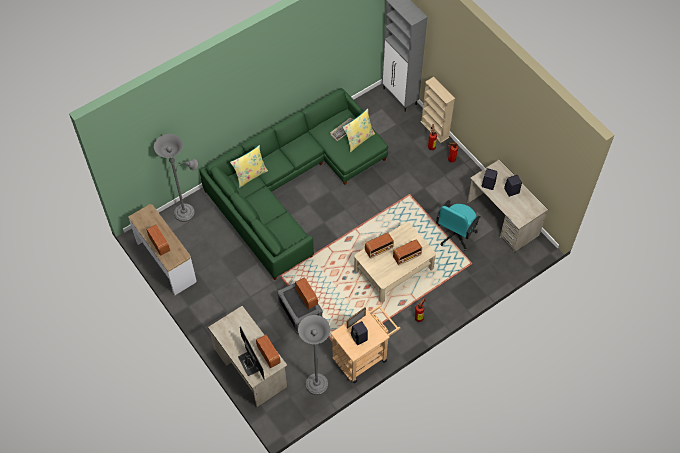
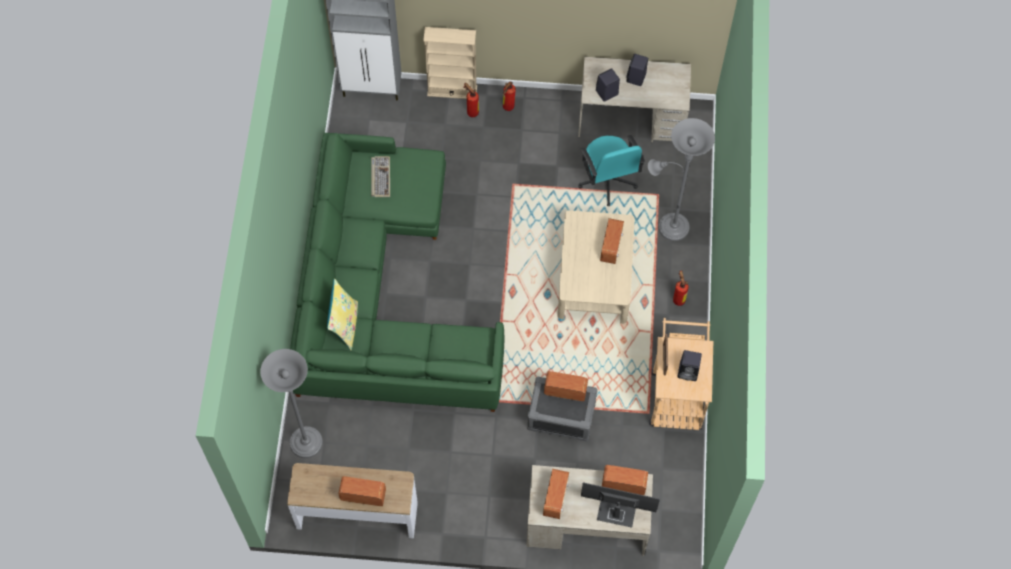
camera: 50 degrees left, 5 degrees up
grey floor lamp [298,315,330,395] -> grey floor lamp moved to [648,118,715,241]
yellow pillow [342,108,375,152] -> none
radio [365,233,394,258] -> radio moved to [543,469,569,519]

